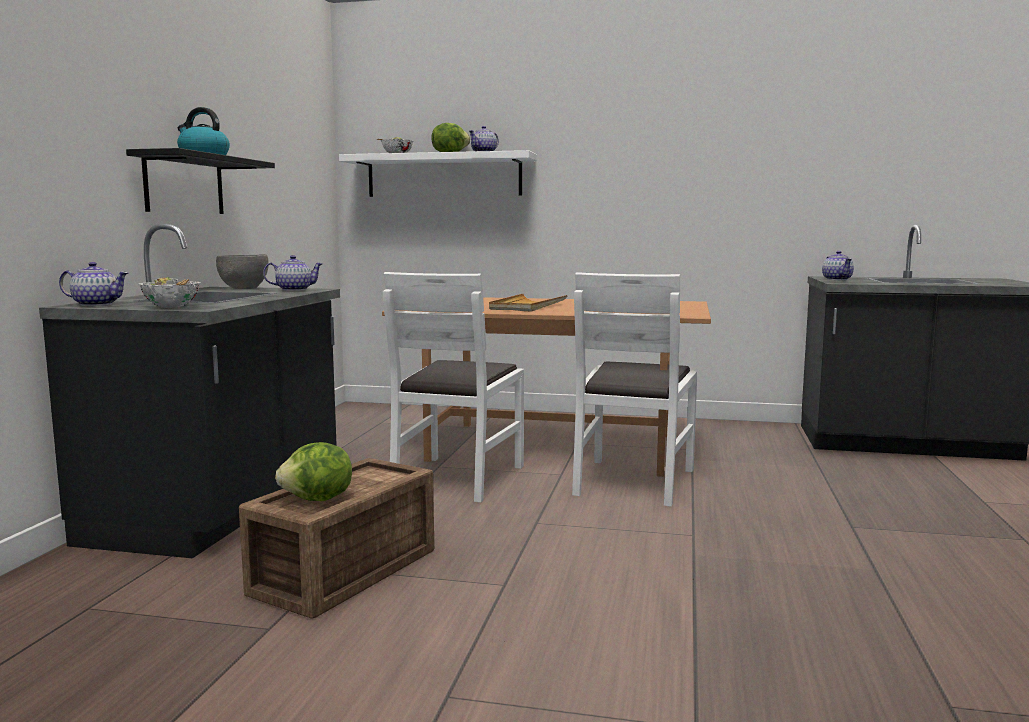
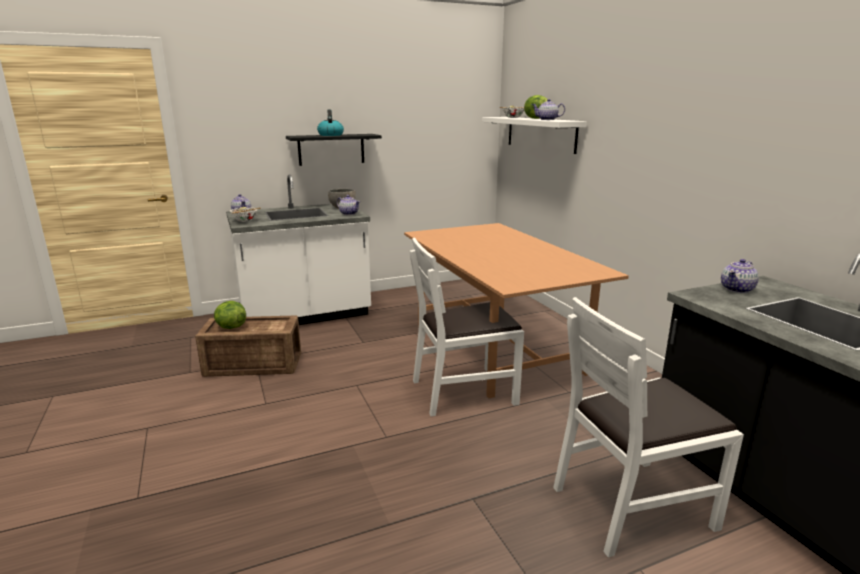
camera: 55 degrees right, 10 degrees up
black counter [39,224,340,558] -> white counter [226,174,371,325]
white chair [383,272,524,503] -> white chair moved to [553,297,744,558]
beige tray [489,294,568,312] -> none

